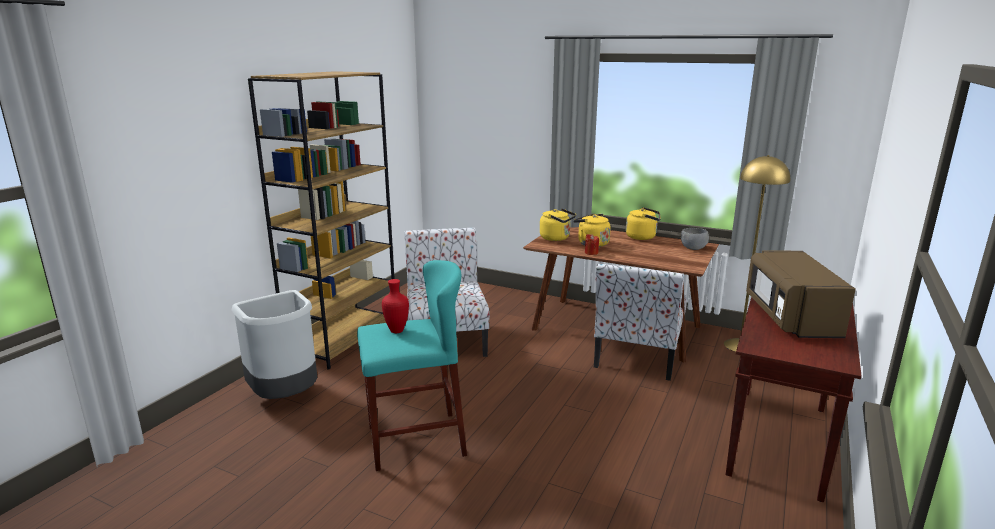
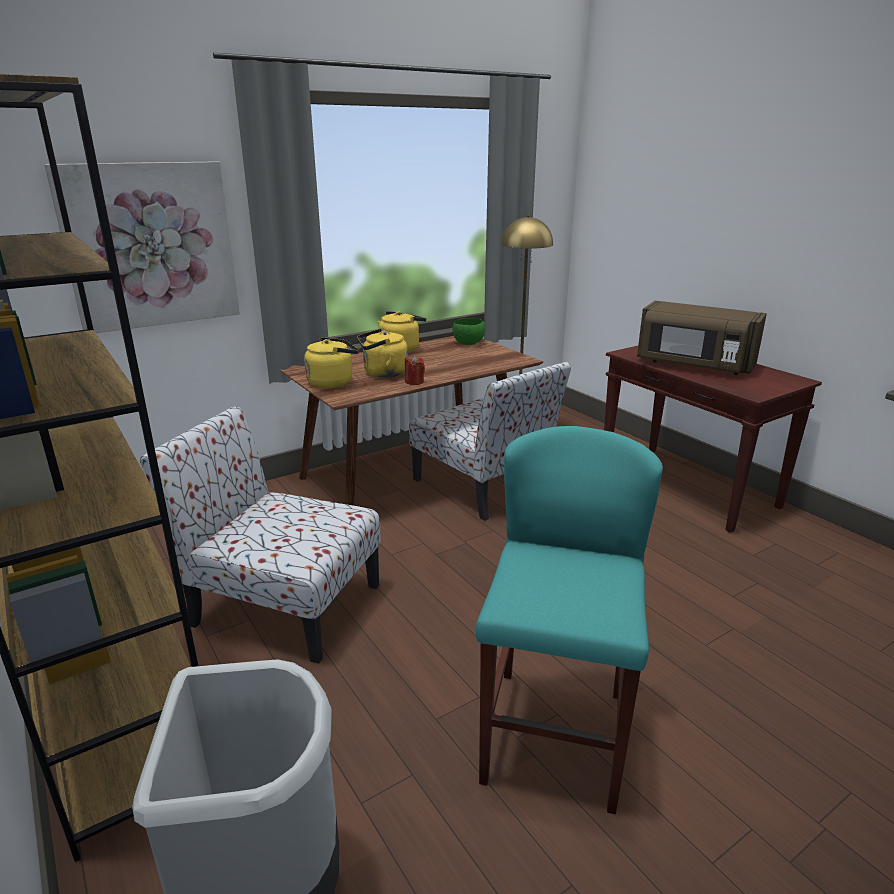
camera: 60 degrees left, 5 degrees up
red vase [382,279,409,333] -> none
grey bowl [681,228,709,250] -> green bowl [453,318,485,345]
none -> picture [44,161,240,333]

